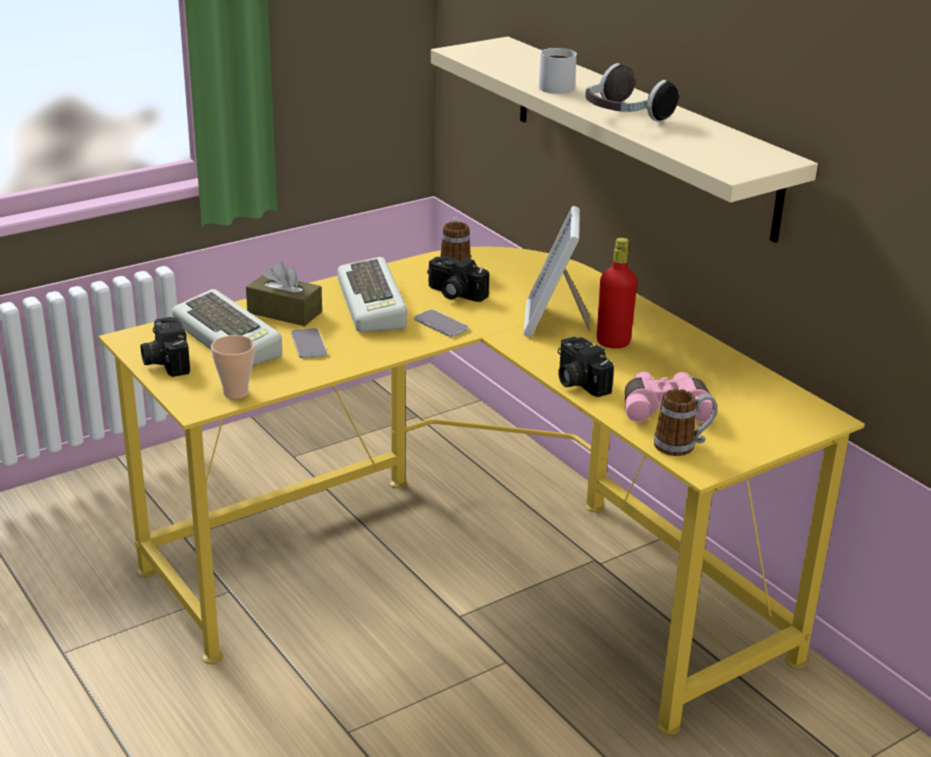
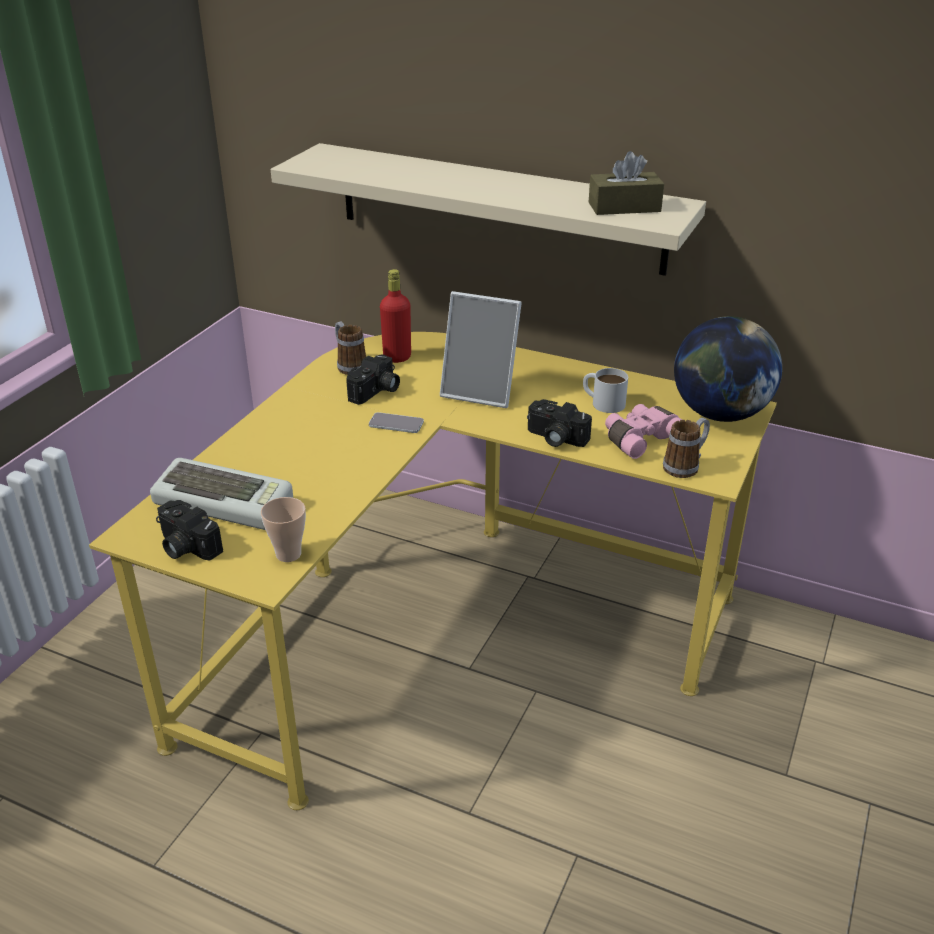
camera: 30 degrees left, 5 degrees up
brown tissue box [246,261,322,326] -> brown tissue box moved to [589,151,664,215]
phone [291,328,327,358] -> none
keyboard [338,257,407,333] -> none
camera [427,256,489,302] -> camera turned 60 degrees counterclockwise [346,354,400,405]
picture frame [524,206,590,337] -> picture frame turned 45 degrees counterclockwise [440,291,522,408]
white mug [539,48,577,94] -> white mug moved to [583,368,628,413]
headphones [585,63,679,122] -> none
red bottle [597,238,637,348] -> red bottle moved to [380,269,411,363]
none -> globe [674,316,782,422]

